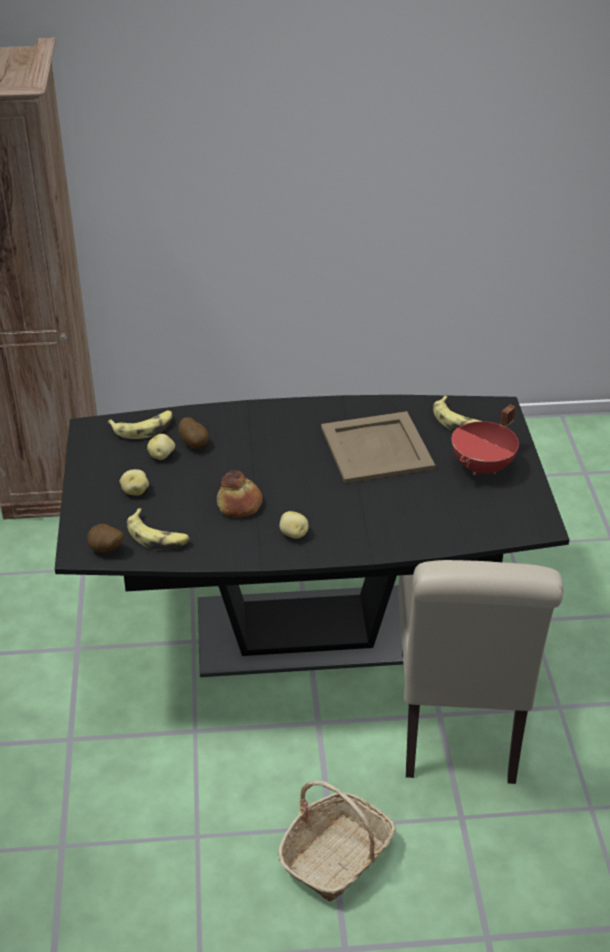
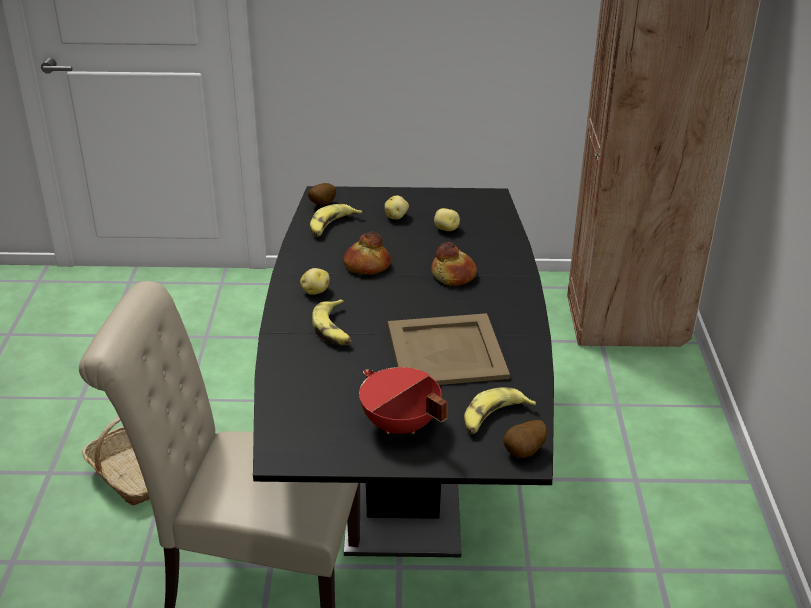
camera: 95 degrees right, 5 degrees down
banana [108,411,172,439] -> banana moved to [312,299,351,345]
potato [178,417,209,449] -> potato moved to [503,420,547,458]
none -> bread [431,242,477,286]

